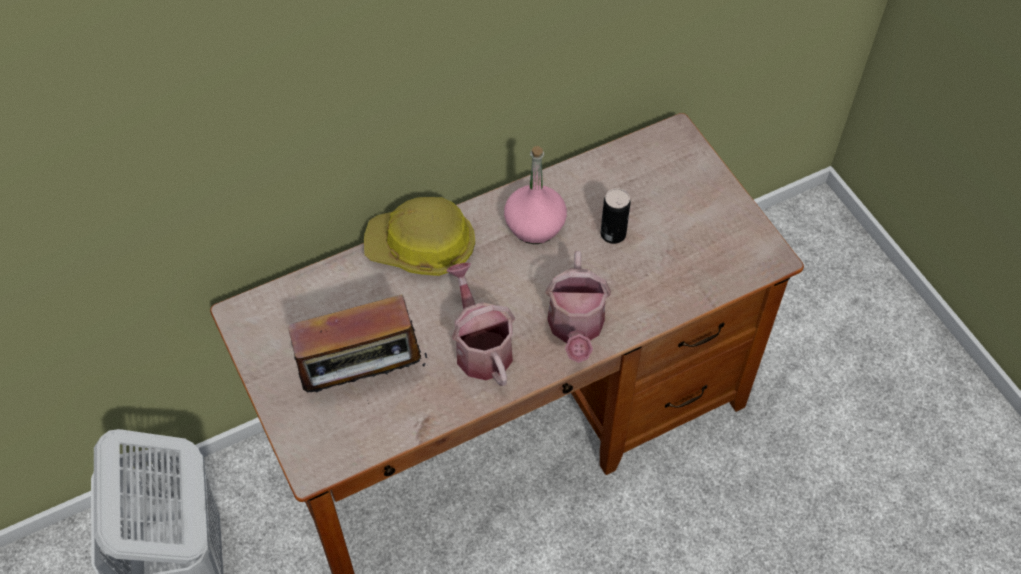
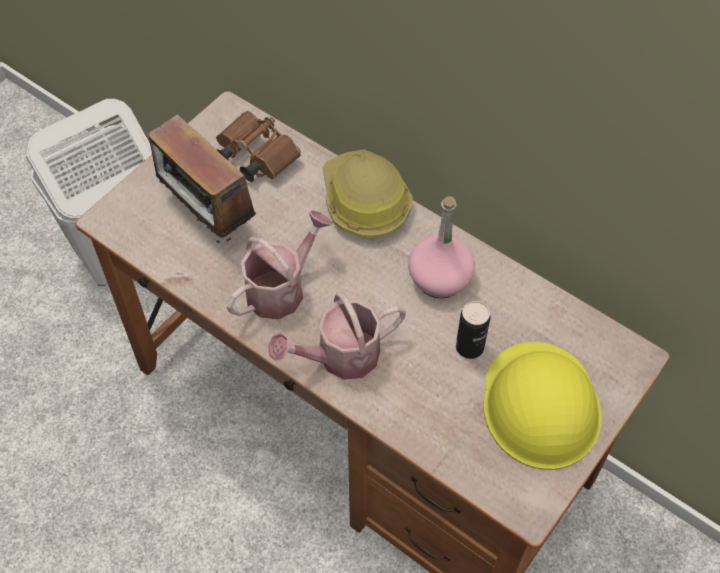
camera: 65 degrees right, 0 degrees up
none -> brown binoculars [216,111,301,182]
none -> yellow hard hat [484,342,602,470]

